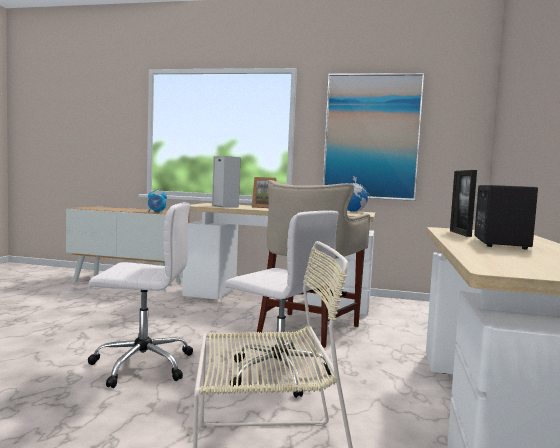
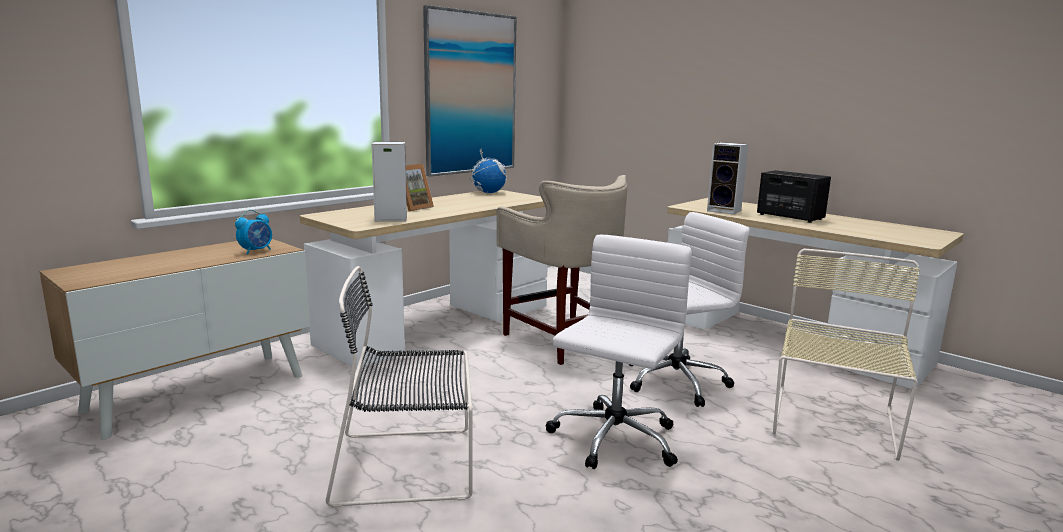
camera: 60 degrees left, 10 degrees up
picture frame [450,170,477,237] -> speaker [707,142,748,214]
none -> black chair [326,266,472,508]

